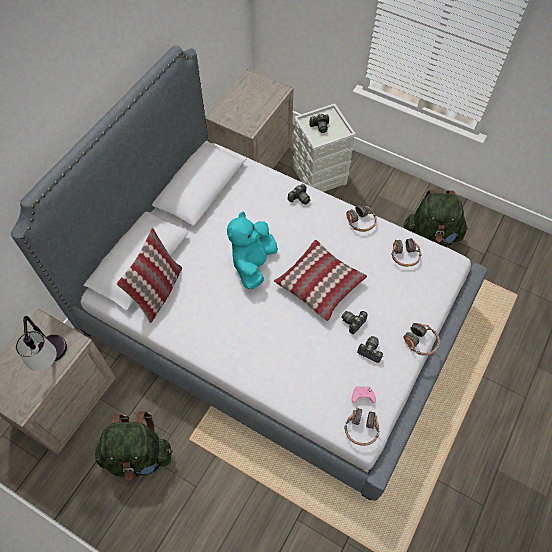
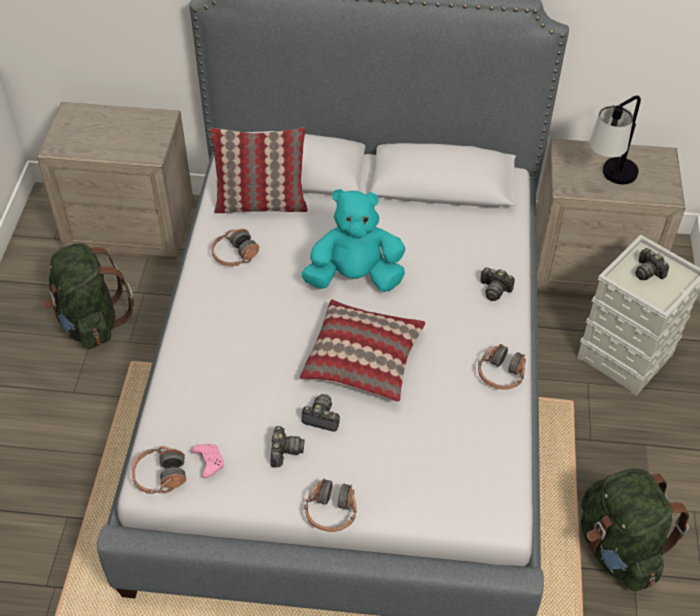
camera: 65 degrees right, 10 degrees down
table lamp [15,316,67,371] -> table lamp moved to [589,95,641,184]
headphones [392,238,422,267] -> headphones moved to [211,229,259,266]

